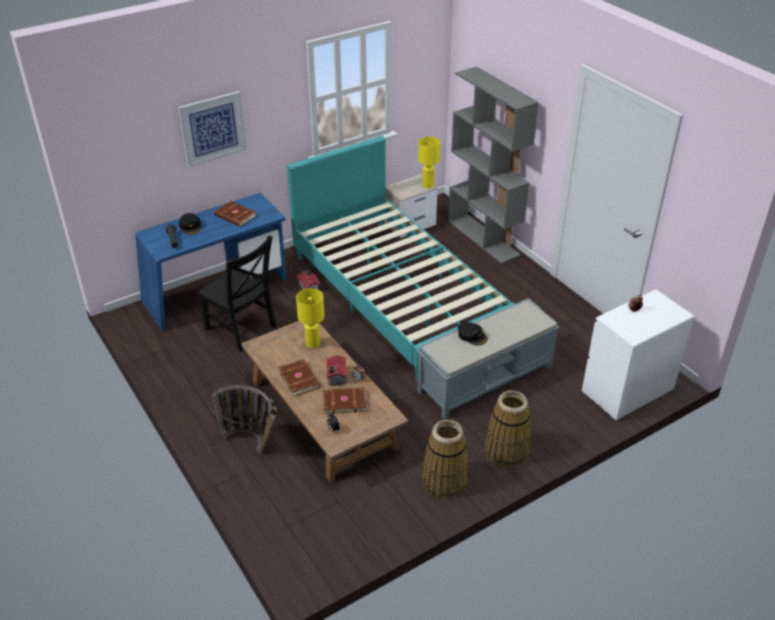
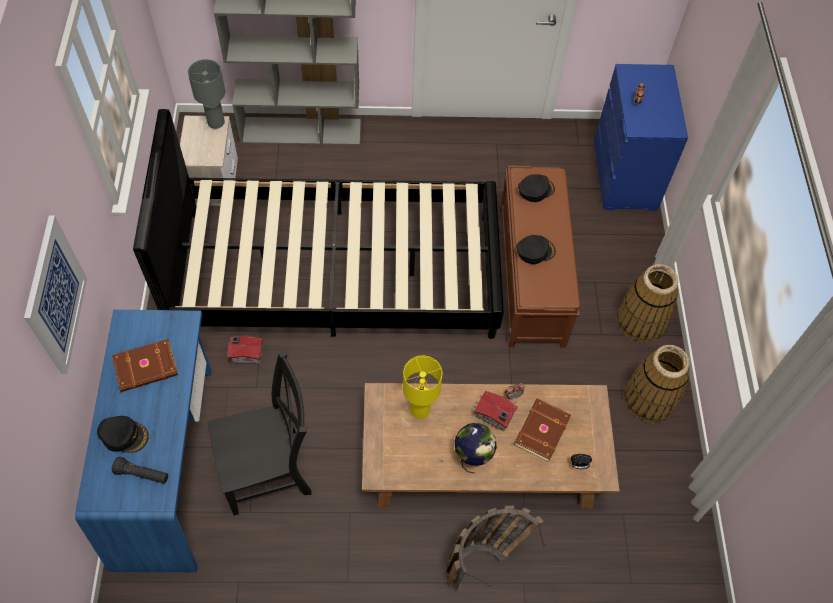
camera: 60 degrees left, 20 degrees up
brown book [279,359,320,396] -> globe [455,423,497,473]
turquoise bed [287,136,515,382] -> black bed [133,109,504,339]
grey bench [417,298,560,419] -> brown bench [500,166,580,348]
yellow table lamp [418,137,440,188] -> grey table lamp [188,59,225,129]
white dresser [582,290,694,422] -> blue dresser [594,64,688,211]
none -> black cap [518,174,555,202]

